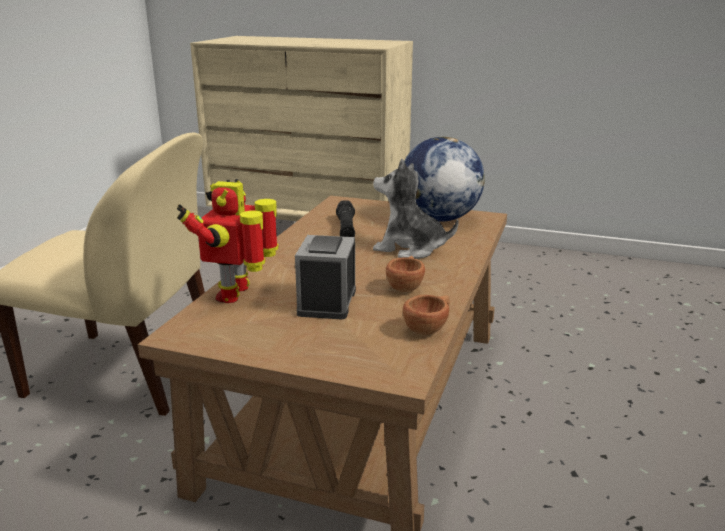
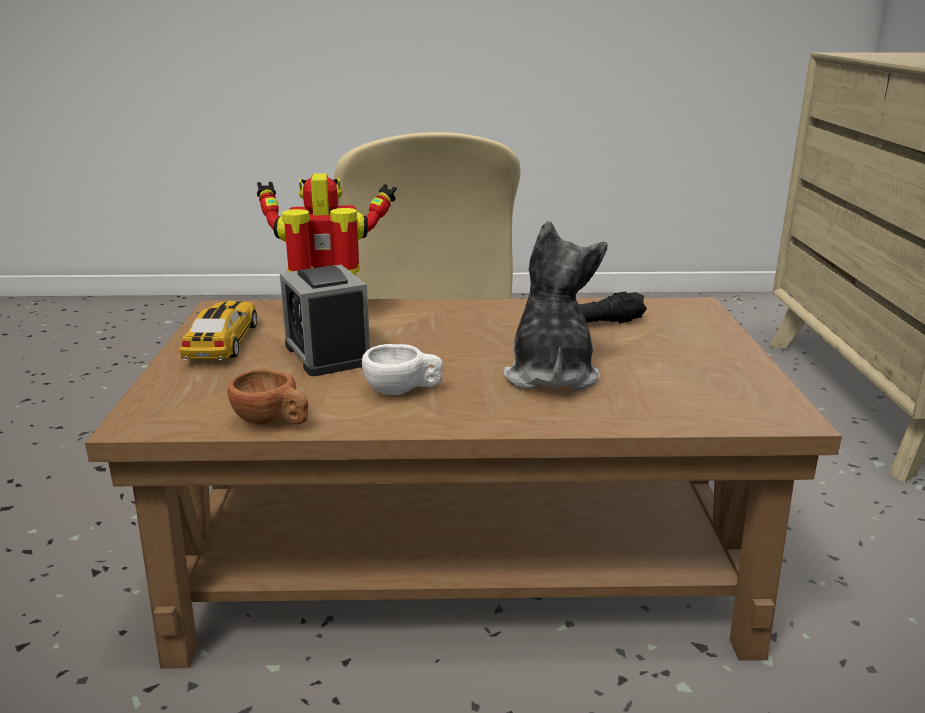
camera: 70 degrees right, 0 degrees up
alarm clock [295,235,356,320] -> alarm clock turned 105 degrees counterclockwise [280,265,370,376]
brown cup [386,256,425,292] -> white cup [362,344,443,395]
globe [404,137,485,222] -> none
none -> toy car [180,301,257,360]

